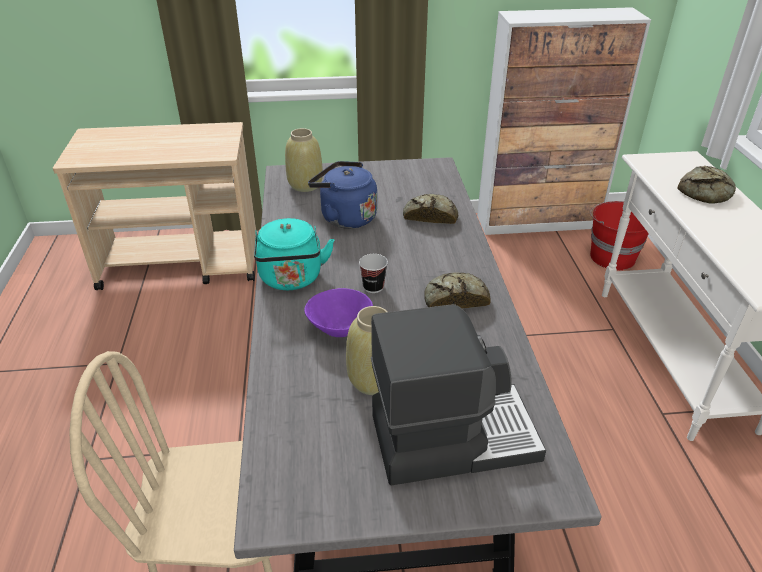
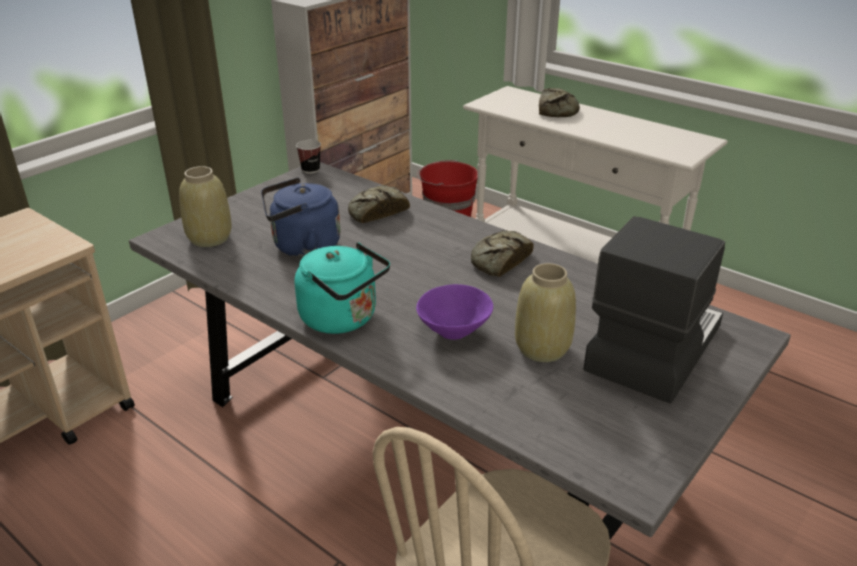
camera: 45 degrees left, 5 degrees down
cup [359,254,388,293] -> cup moved to [296,140,321,174]

